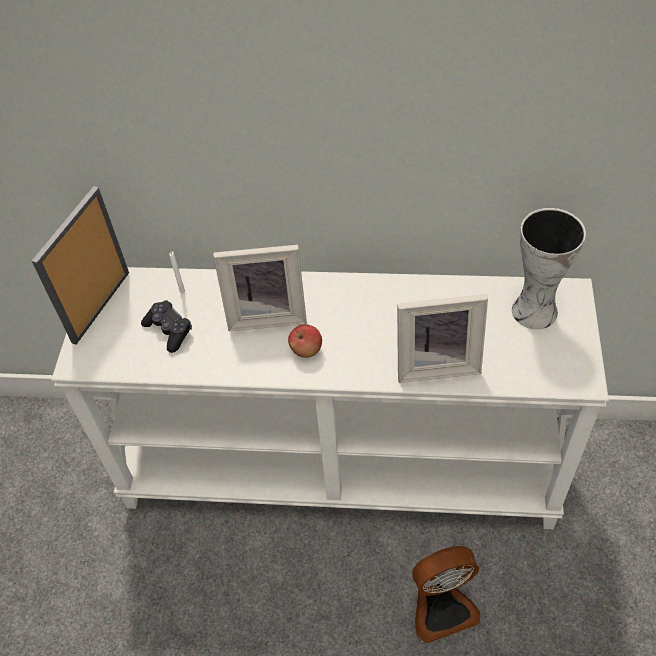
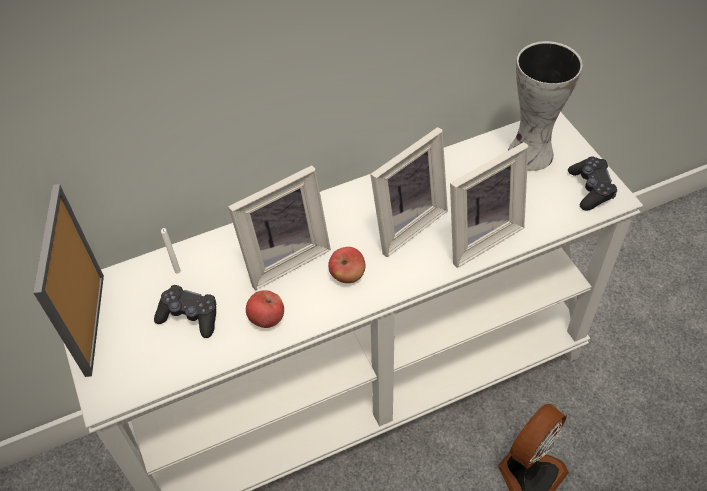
camera: 30 degrees left, 0 degrees up
none -> apple [246,290,284,328]
none -> picture frame [370,127,448,257]
none -> black game controller [568,156,617,210]

